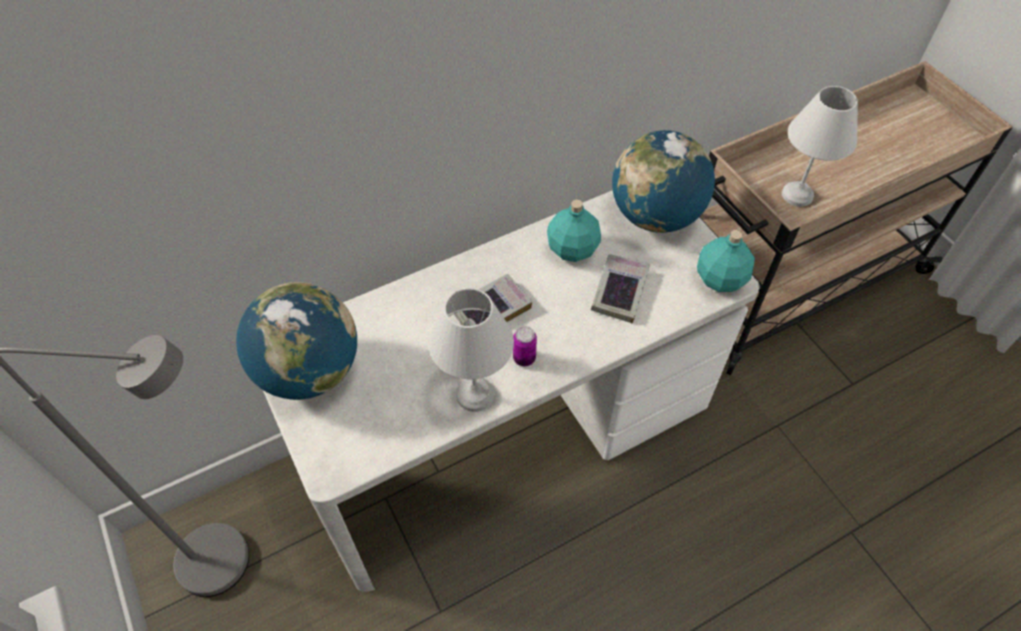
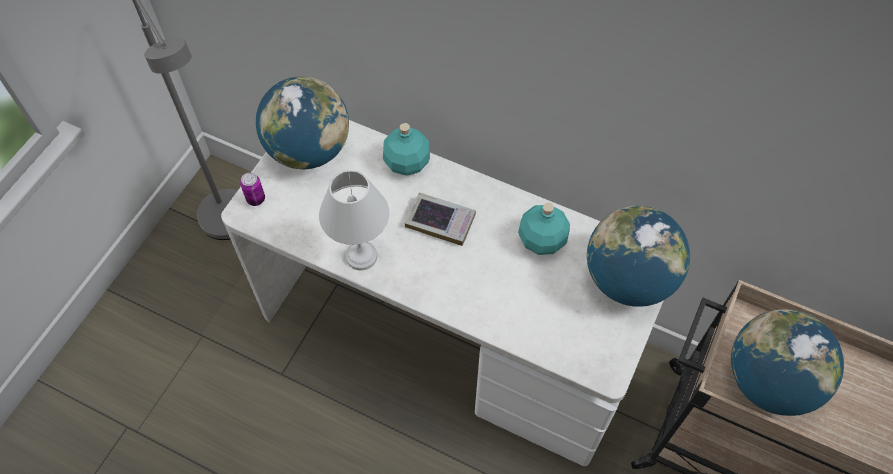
camera: 55 degrees right, 5 degrees up
can [513,326,537,366] -> can moved to [240,172,265,206]
book [591,254,650,323] -> none
turquoise bottle [697,230,755,292] -> turquoise bottle moved to [383,123,430,176]
white table lamp [782,86,858,207] -> globe [731,309,844,416]

